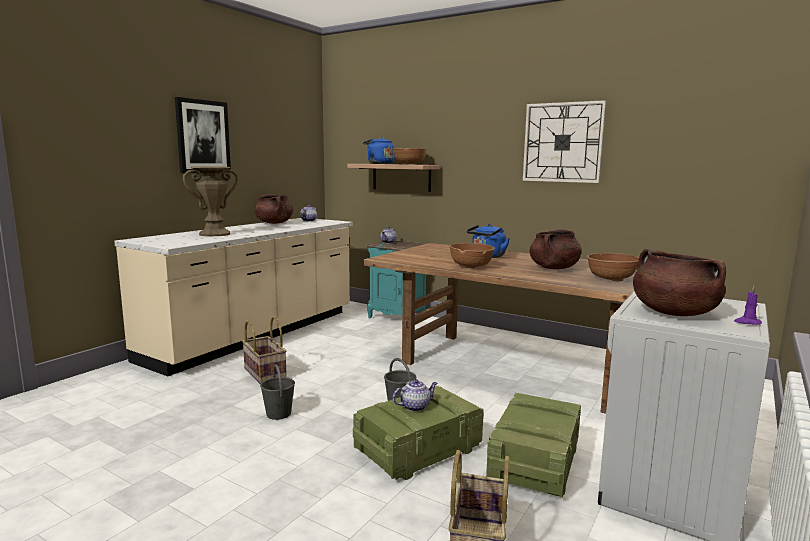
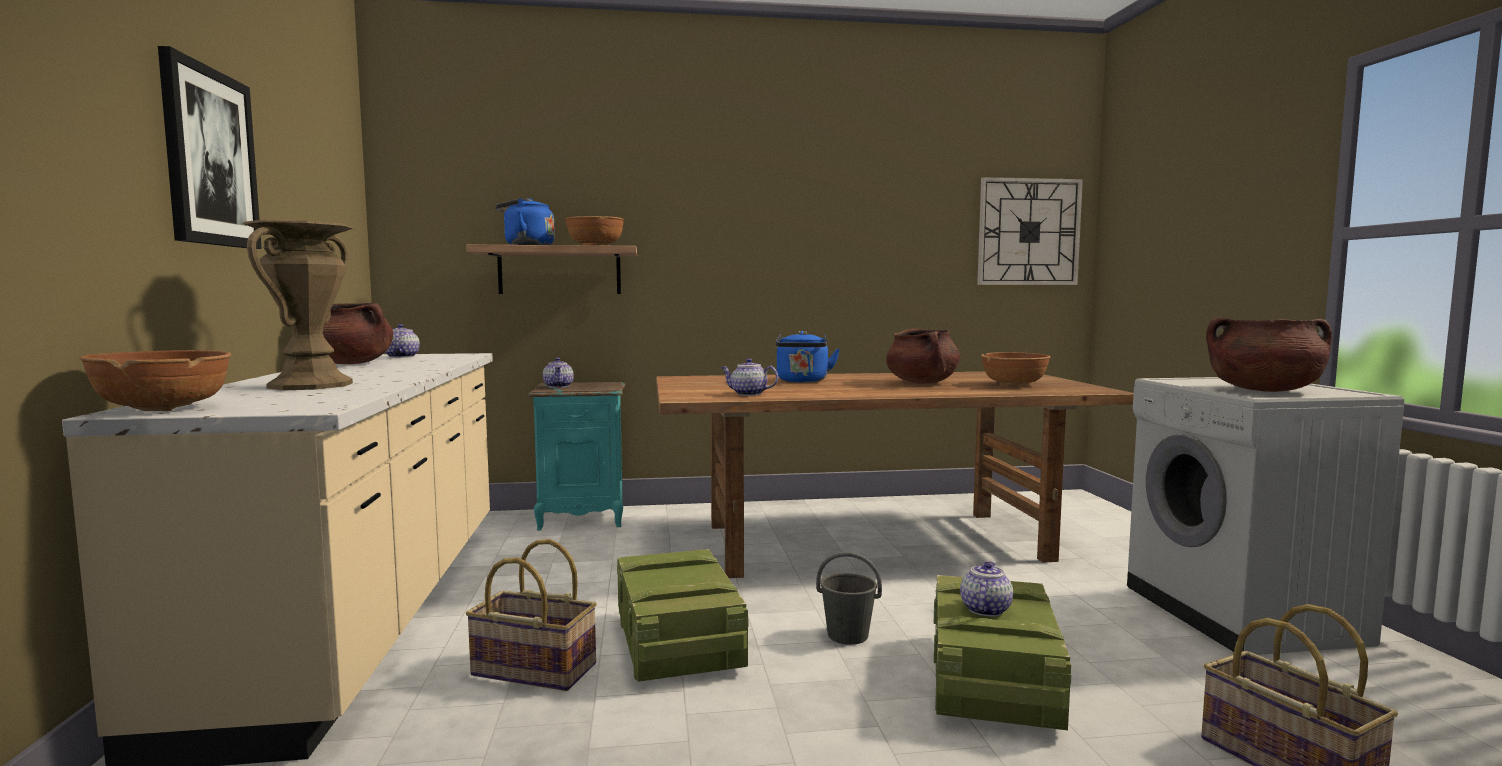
camera: 40 degrees left, 5 degrees down
grey bucket [260,364,295,420] -> none
brown bowl [449,243,495,269] -> brown bowl moved to [80,350,231,411]
crate [486,393,581,498] -> crate moved to [617,549,748,682]
wall clock [523,100,606,183] -> wall clock moved to [977,177,1083,285]
purple candle [734,286,762,325] -> none
none -> teapot [721,358,778,396]

